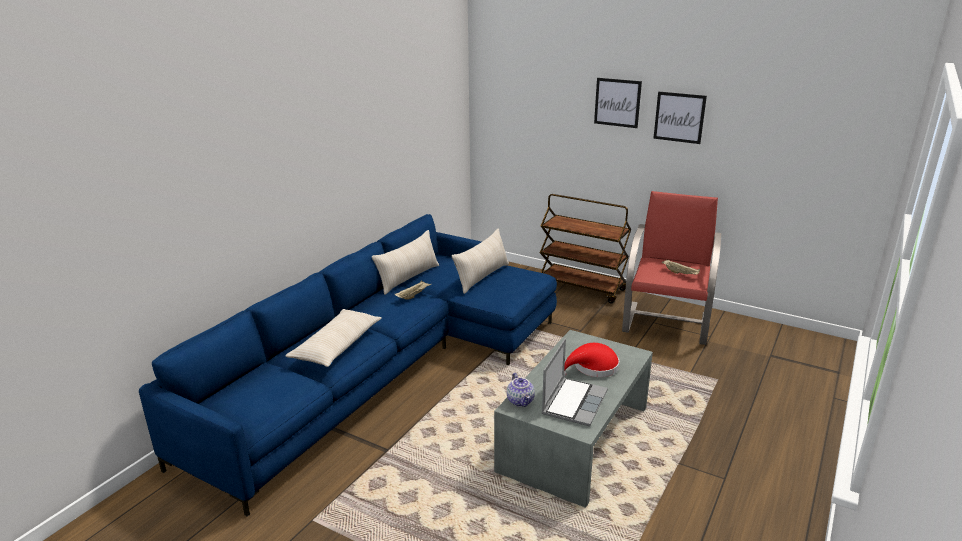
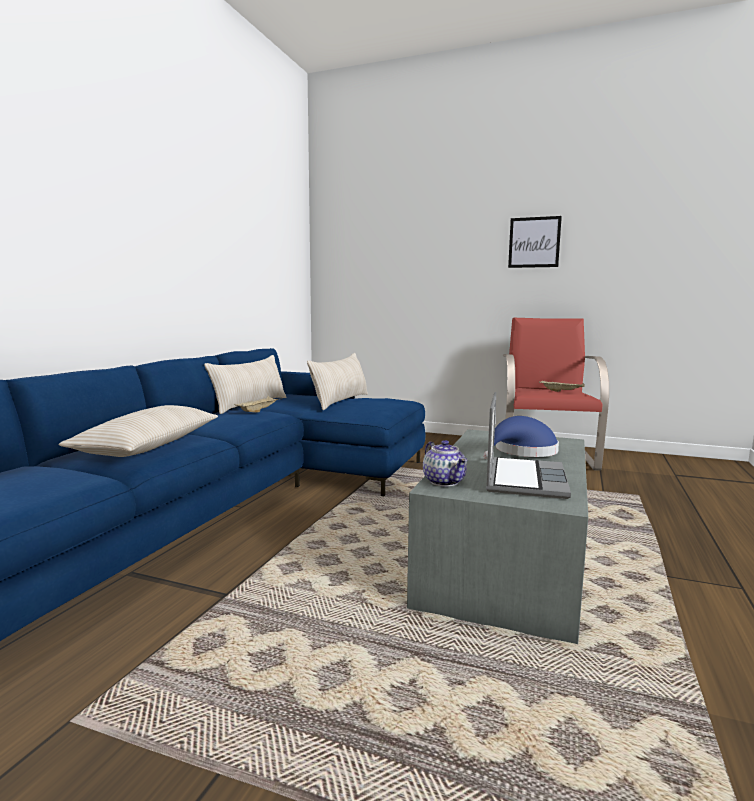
camera: 10 degrees left, 15 degrees down
brown cart [540,194,631,304] -> none
red hat [564,343,619,377] -> blue hat [484,416,559,460]
picture [594,78,642,128] -> none

